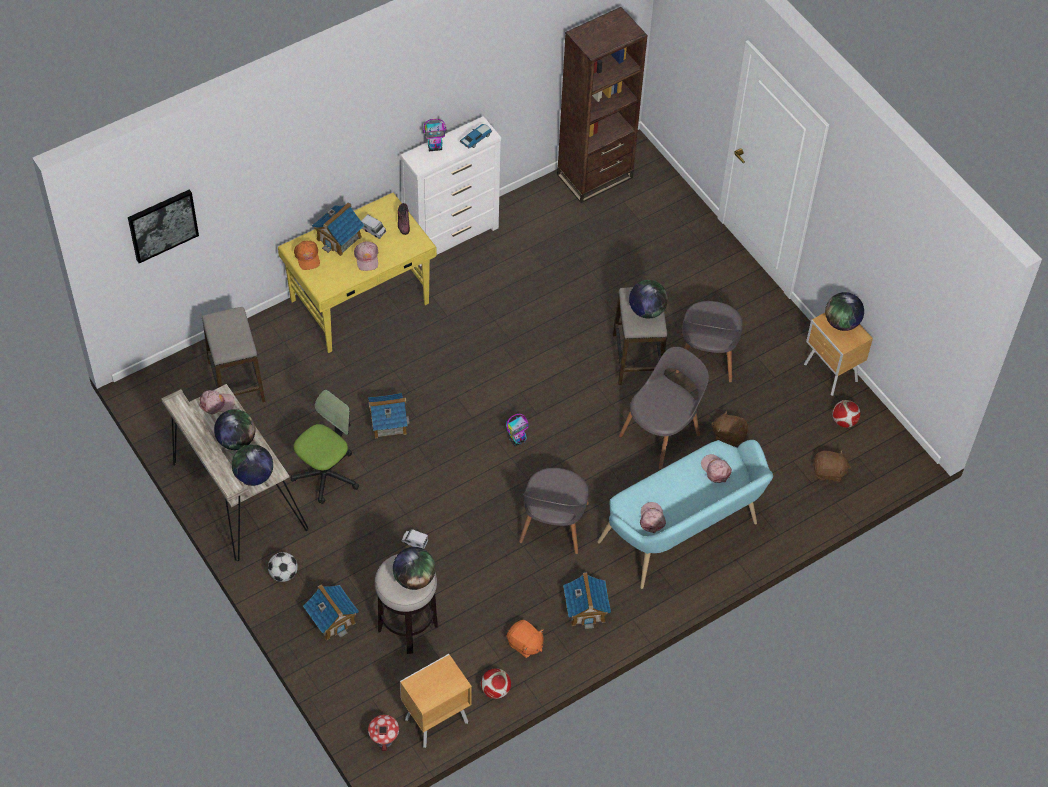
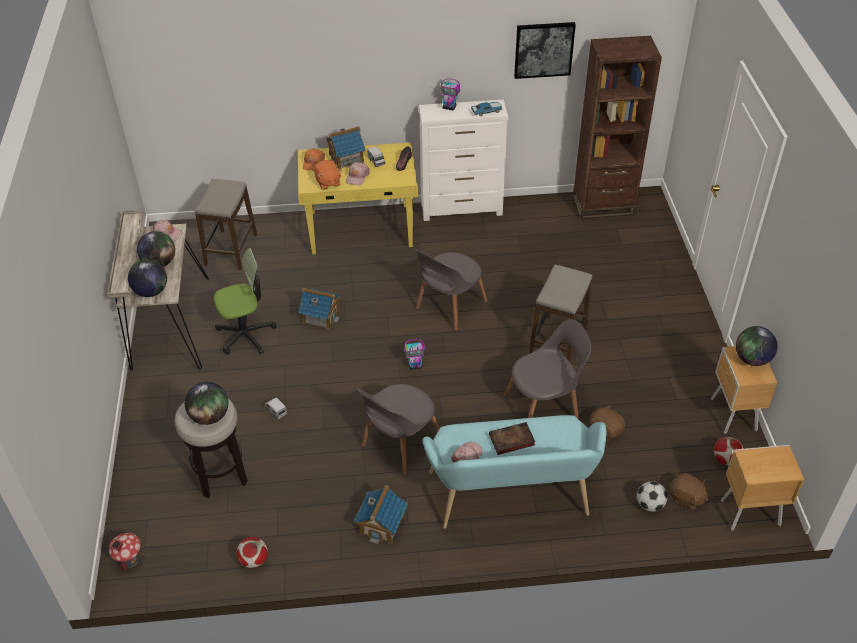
camera: 30 degrees right, 10 degrees down
picture [128,189,199,263] -> picture moved to [514,22,576,79]
football [268,552,298,582] -> football moved to [637,481,668,512]
toy house [303,584,359,641] -> none
brown nightstand [400,654,472,748] -> brown nightstand moved to [720,445,804,531]
orange plush toy [507,620,543,658] -> orange plush toy moved to [314,160,342,190]
globe [629,280,668,318] -> none
grey chair [676,301,743,383] -> grey chair moved to [415,249,487,331]
pink cap [701,454,732,483] -> none
none -> book [489,422,535,455]

